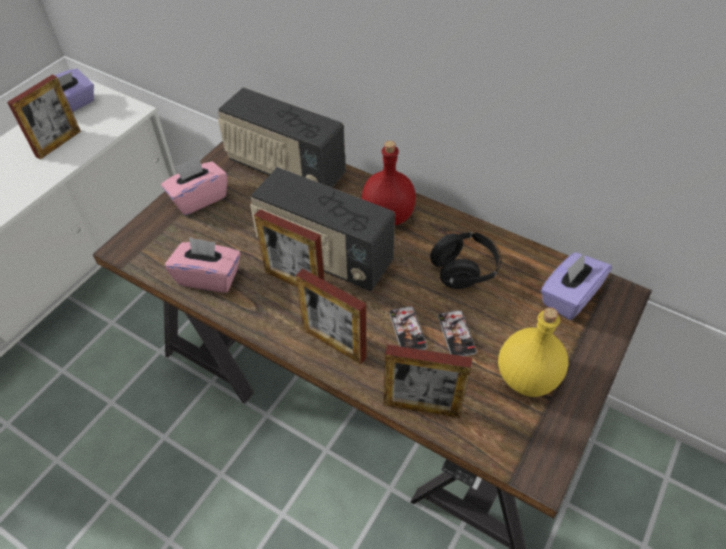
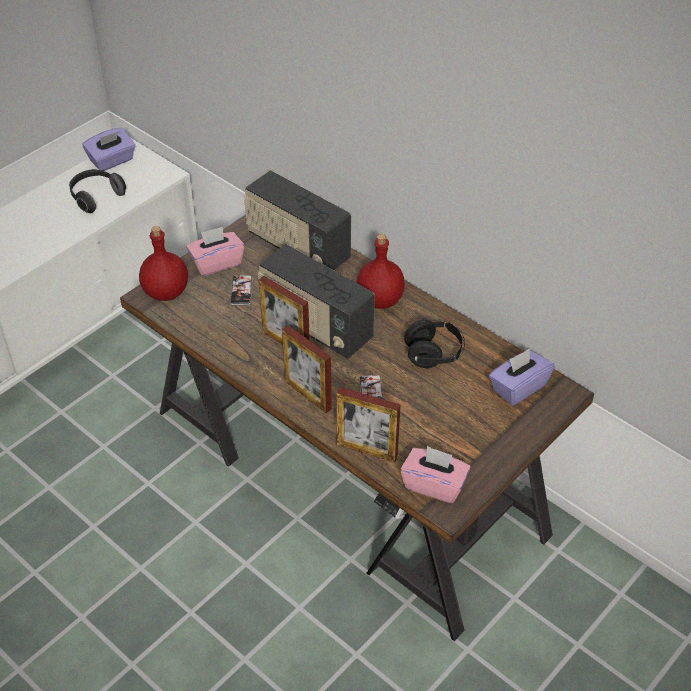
camera: 10 degrees right, 5 degrees down
picture frame [7,75,81,159] -> headphones [69,169,126,213]
pink tissue box [165,237,241,293] -> pink tissue box moved to [400,446,471,503]
phone [438,310,477,356] -> phone moved to [230,275,252,305]
yellow bottle [498,307,568,397] -> none
none -> red bottle [139,226,188,301]

